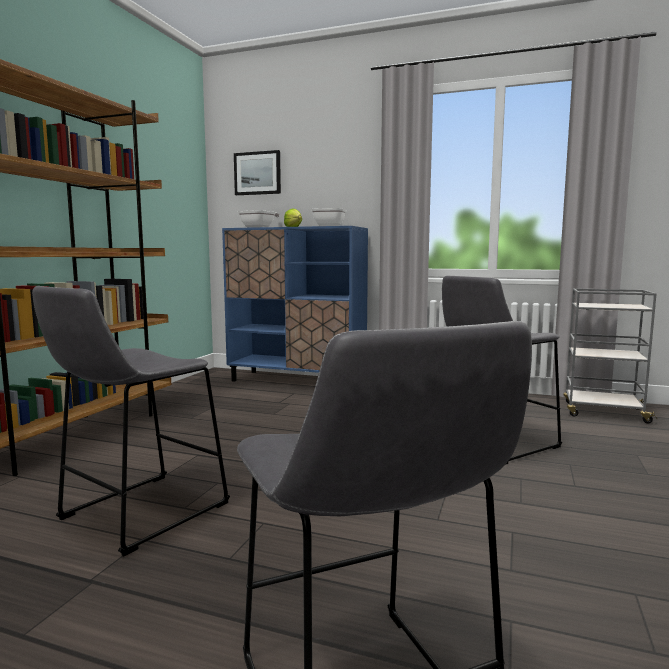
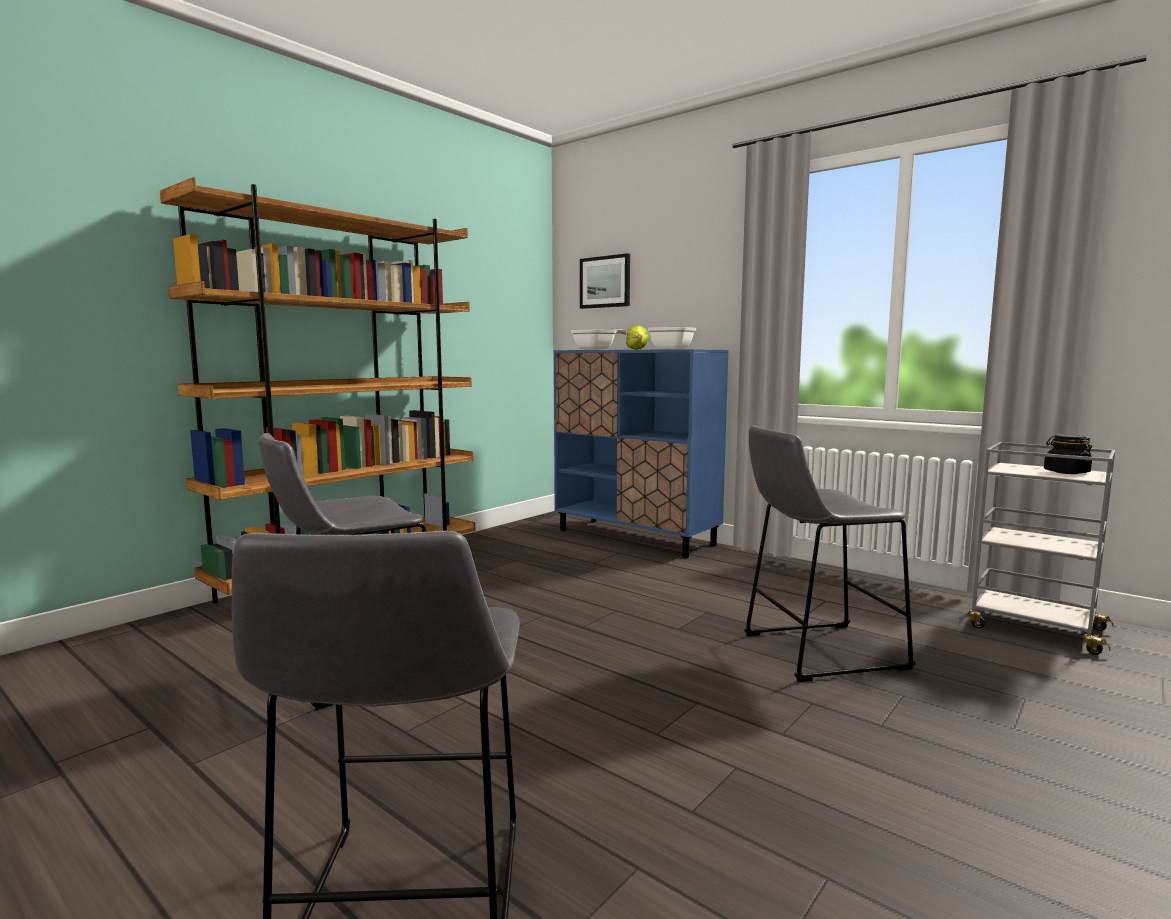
camera: 20 degrees right, 0 degrees up
none -> black jar [1044,434,1092,474]

